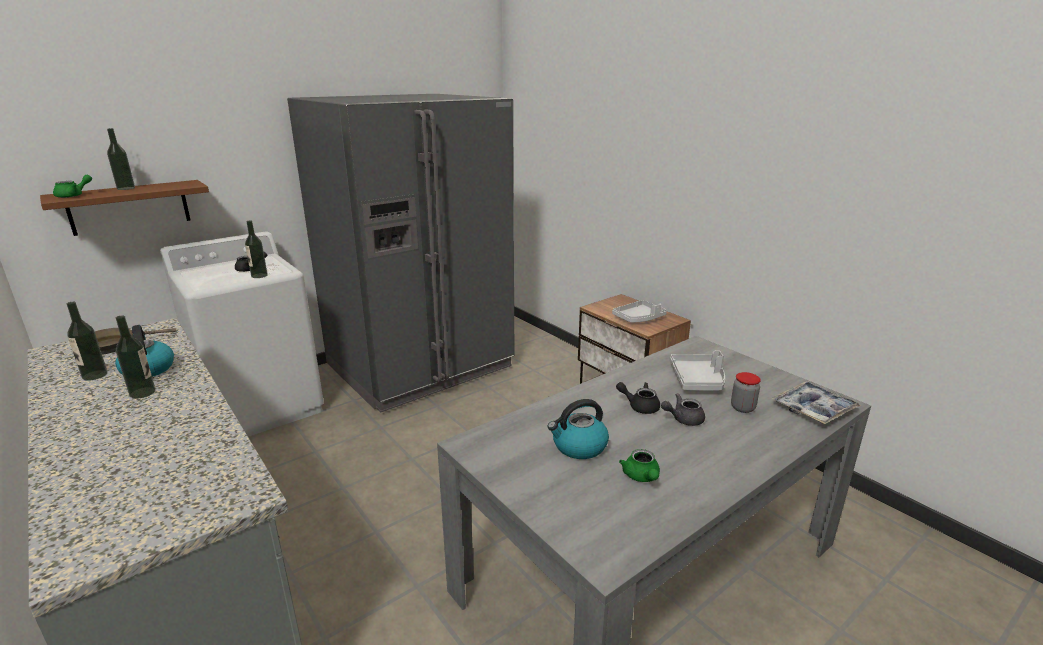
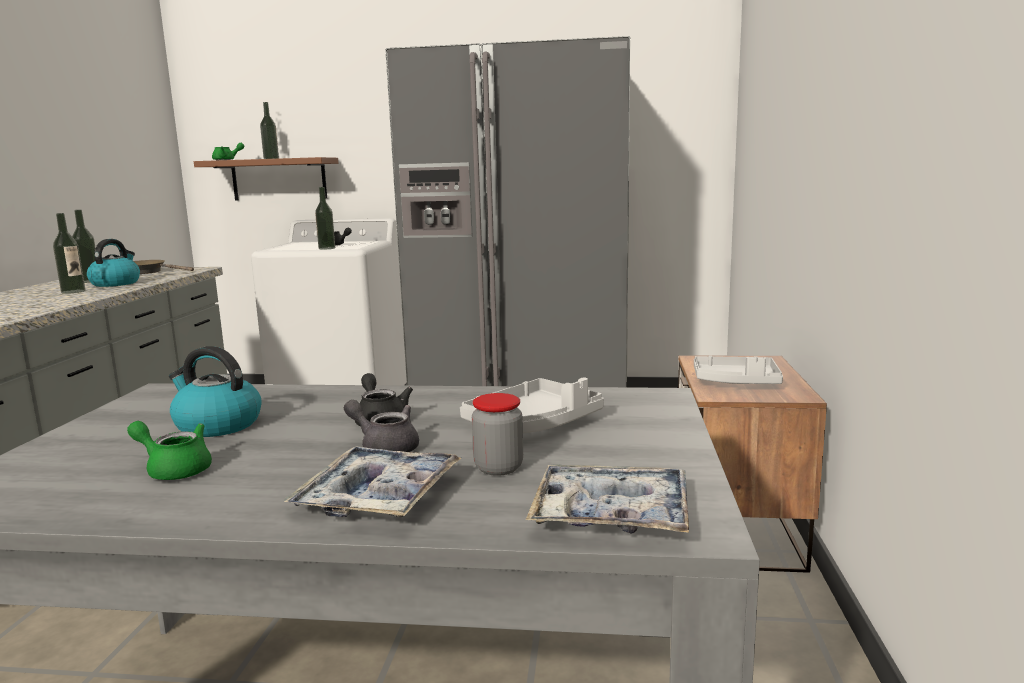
camera: 45 degrees right, 10 degrees down
green teapot [619,449,660,482] -> green teapot turned 75 degrees clockwise [127,421,212,480]
none -> tray [284,446,461,517]

